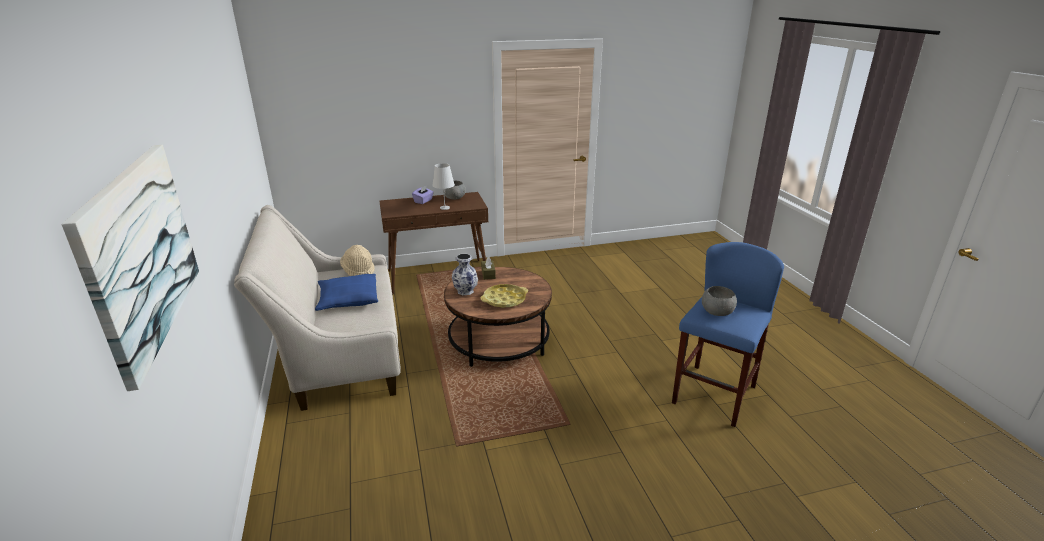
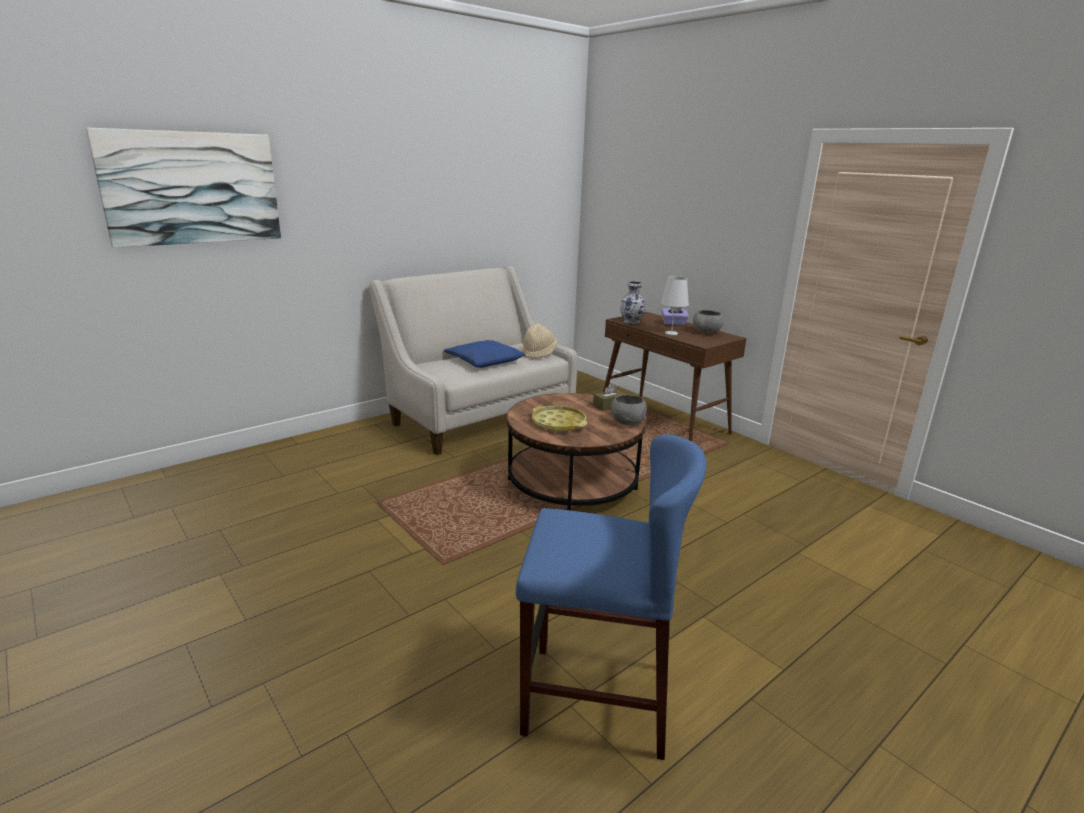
camera: 65 degrees right, 5 degrees down
vase [452,254,478,295] -> vase moved to [620,281,646,324]
grey bowl [702,286,737,316] -> grey bowl moved to [611,395,647,425]

